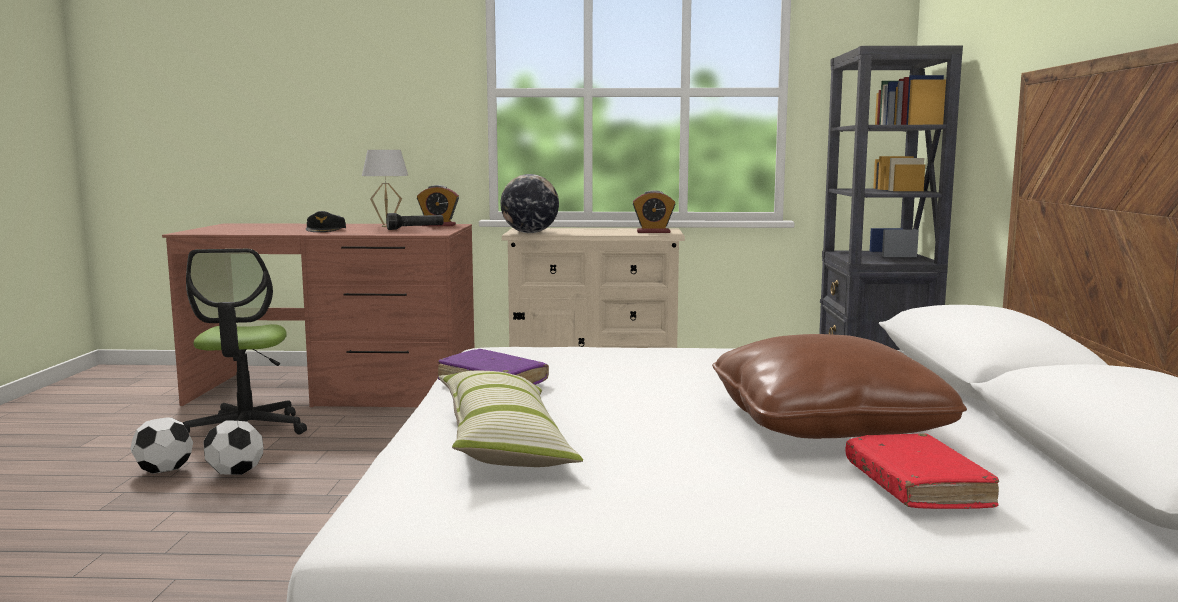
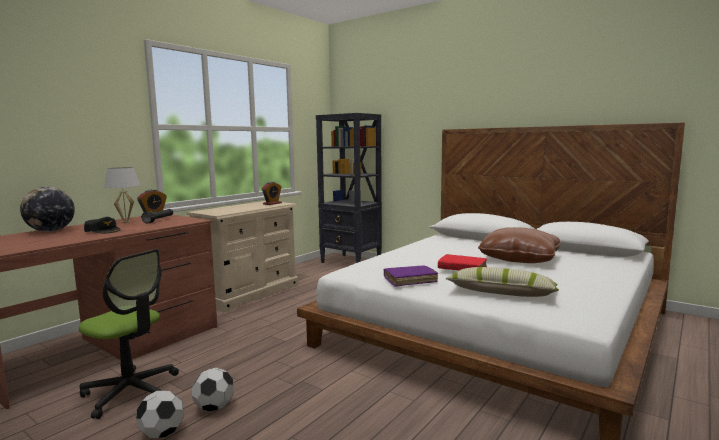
camera: 55 degrees left, 0 degrees up
globe [500,174,559,233] -> globe moved to [20,187,75,232]
red book [845,433,999,509] -> red book moved to [438,254,487,270]

